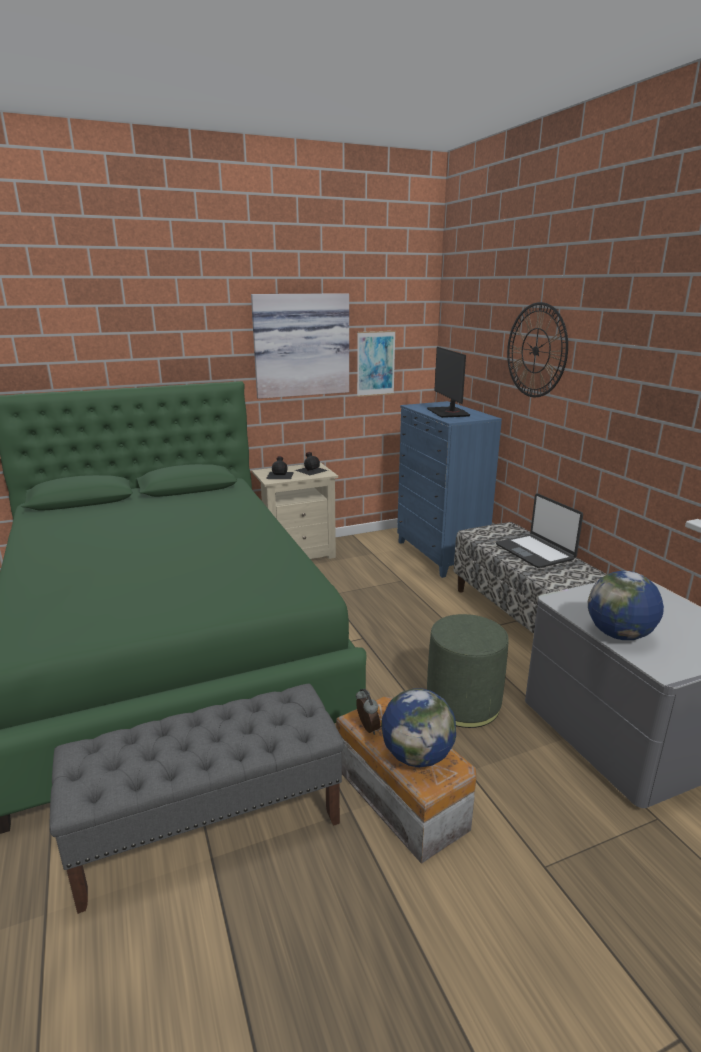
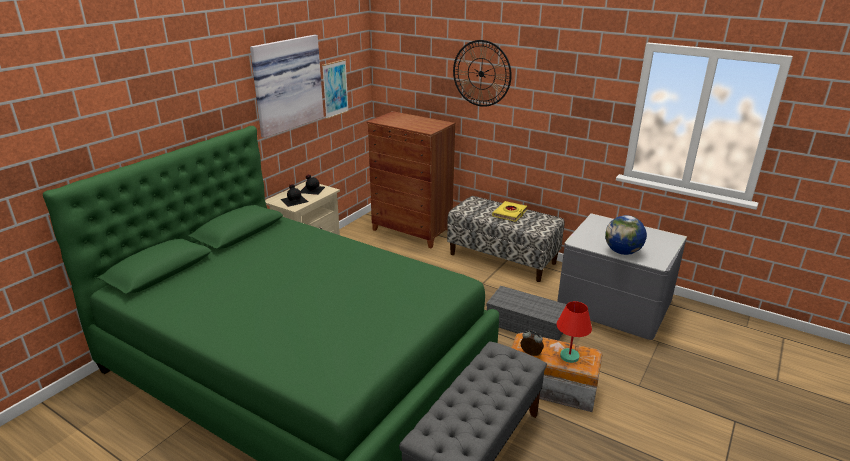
camera: 35 degrees left, 5 degrees up
globe [381,688,456,768] -> red table lamp [556,301,592,363]
blue dresser [397,401,502,578] -> brown dresser [367,111,455,248]
monitor [427,347,470,418] -> none
green ottoman [427,614,509,728] -> grey storage box [486,286,566,341]
laptop [496,493,583,568] -> yellow book [492,201,527,222]

